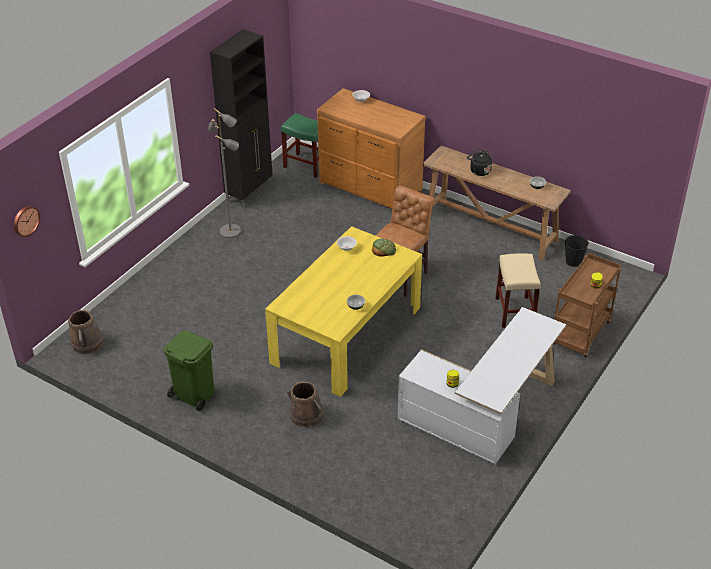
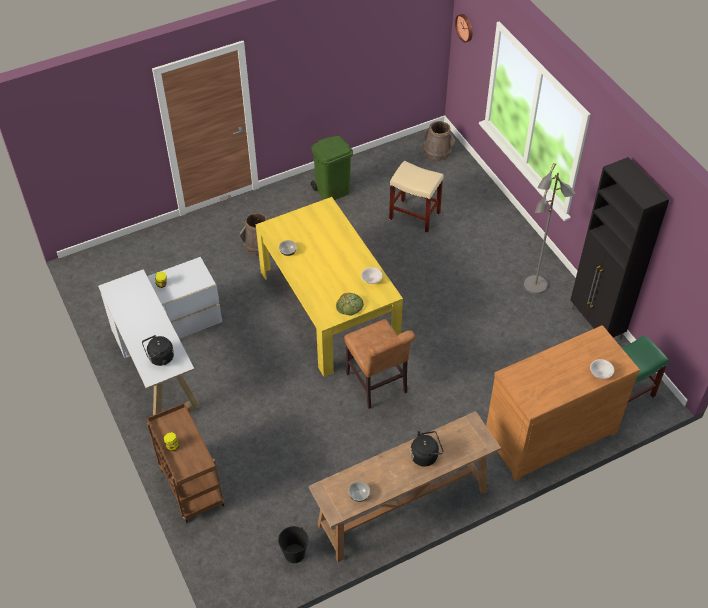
camera: 120 degrees right, 10 degrees up
beige stool [495,253,541,328] -> beige stool moved to [389,161,444,233]
none -> black kettle [142,335,174,366]

